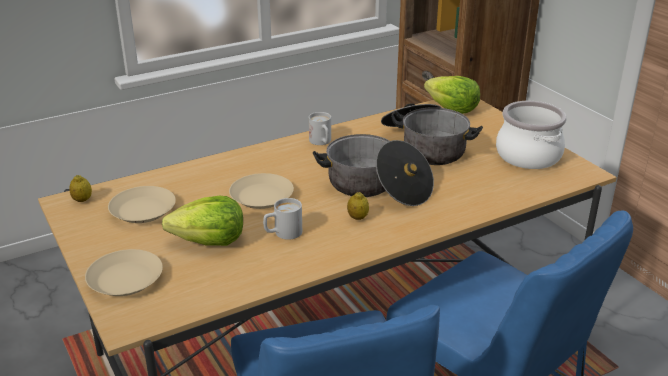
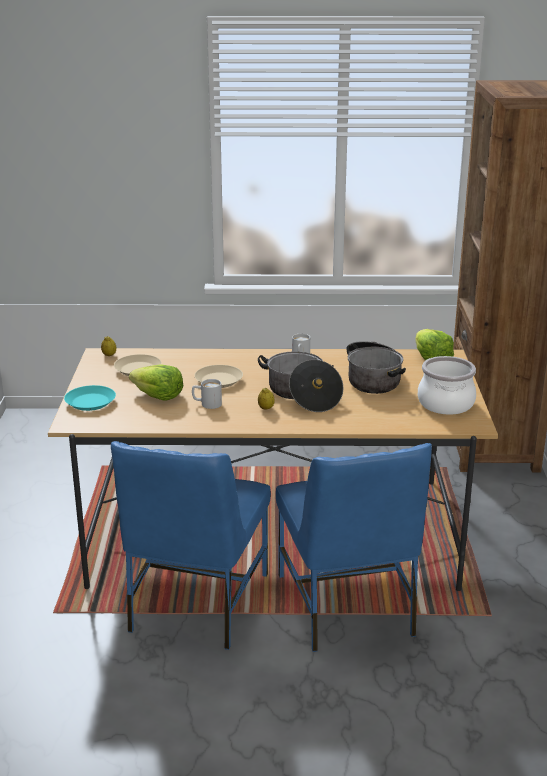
camera: 30 degrees right, 5 degrees down
beige plate [85,249,163,296] -> turquoise plate [64,385,116,411]

